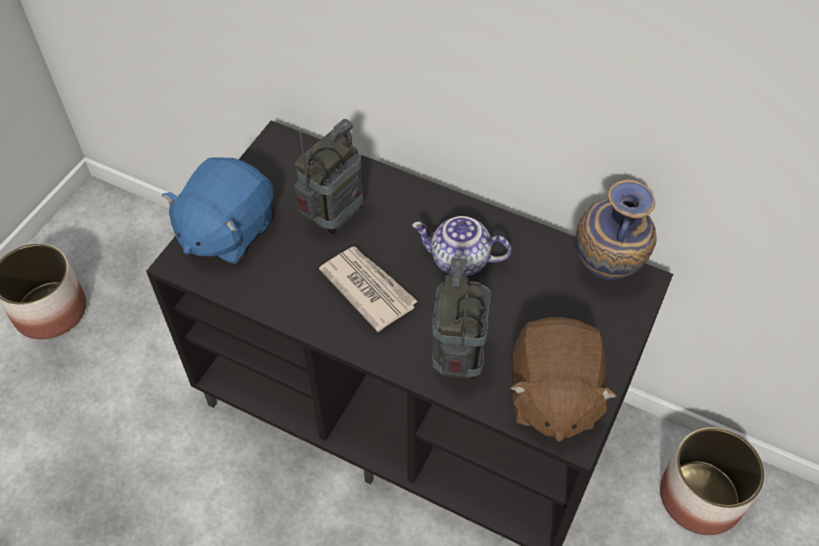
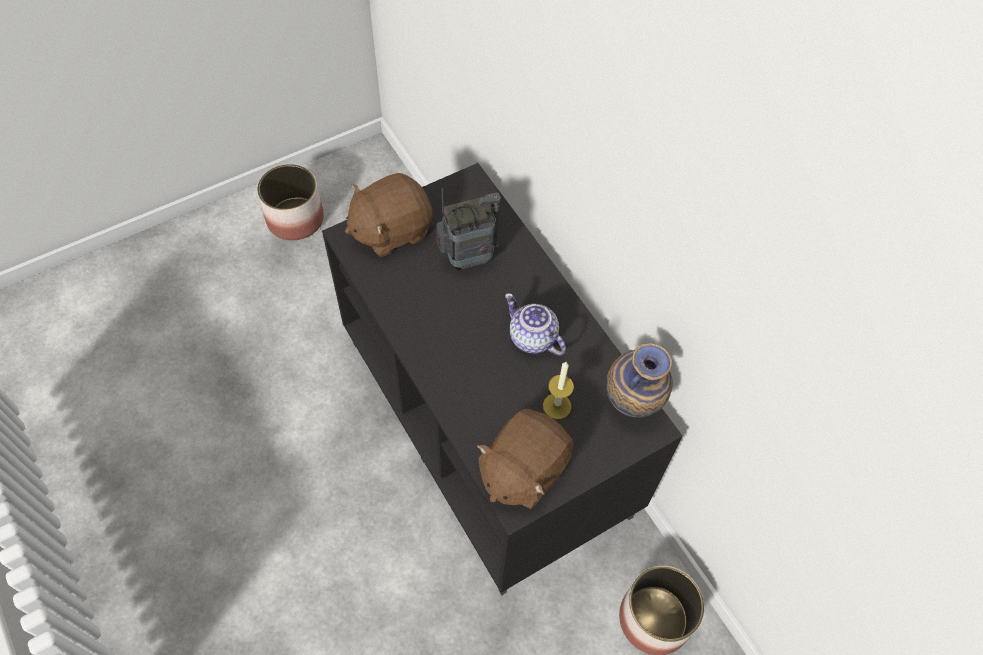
camera: 30 degrees right, 5 degrees up
blue plush toy [162,157,274,264] -> brown plush toy [345,173,433,257]
newspaper [319,247,418,332] -> none
radio [432,258,490,379] -> none
none -> candle [543,362,574,419]

